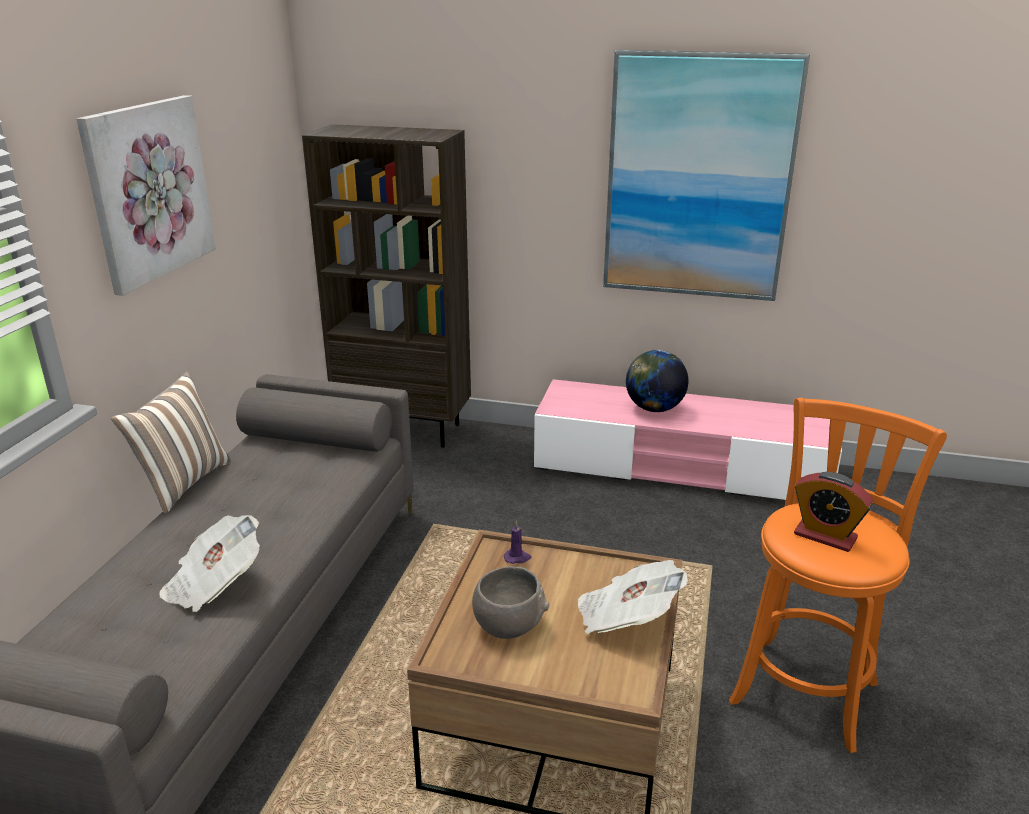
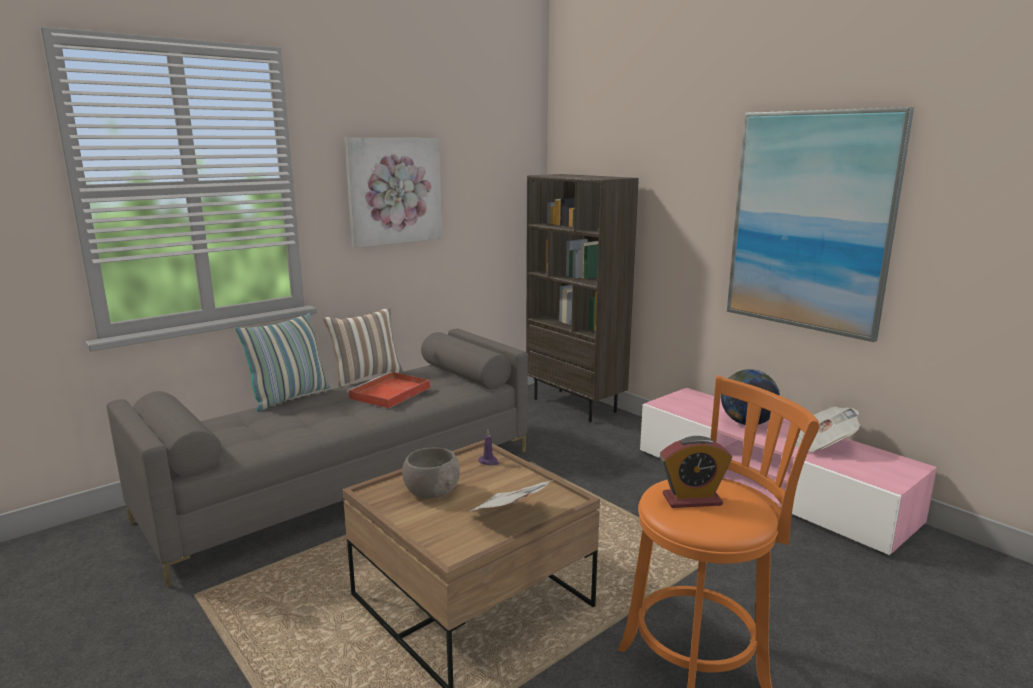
camera: 35 degrees right, 10 degrees down
newspaper [160,515,260,612] -> newspaper moved to [785,407,860,453]
alarm clock [794,472,873,552] -> alarm clock turned 75 degrees counterclockwise [660,436,732,508]
none -> pillow [235,313,331,412]
none -> red tray [347,372,430,408]

